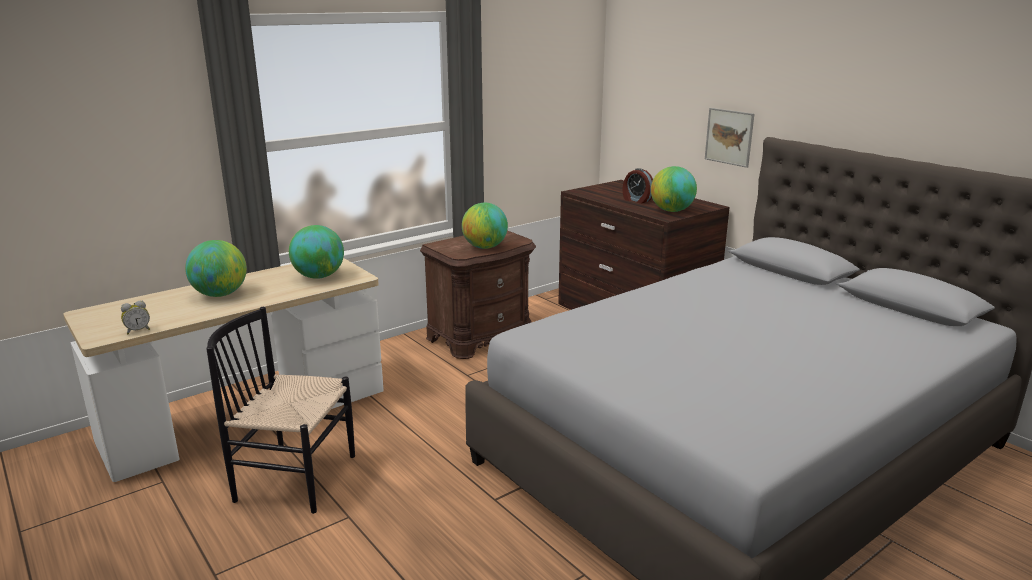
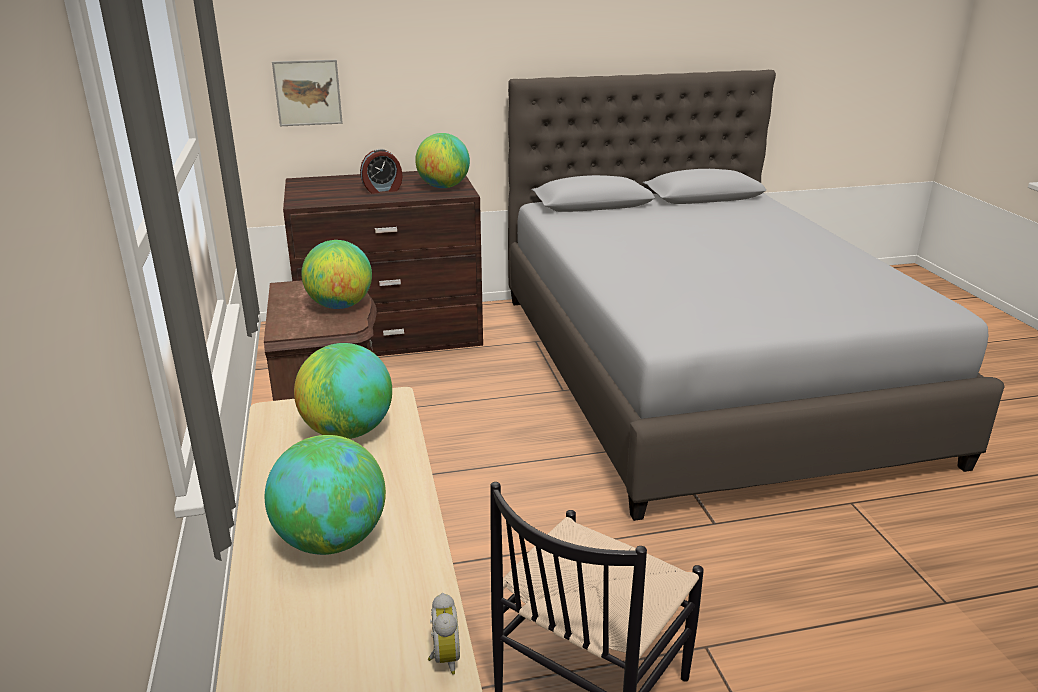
camera: 65 degrees left, 5 degrees up
picture [705,108,754,168] -> picture moved to [272,60,343,126]

